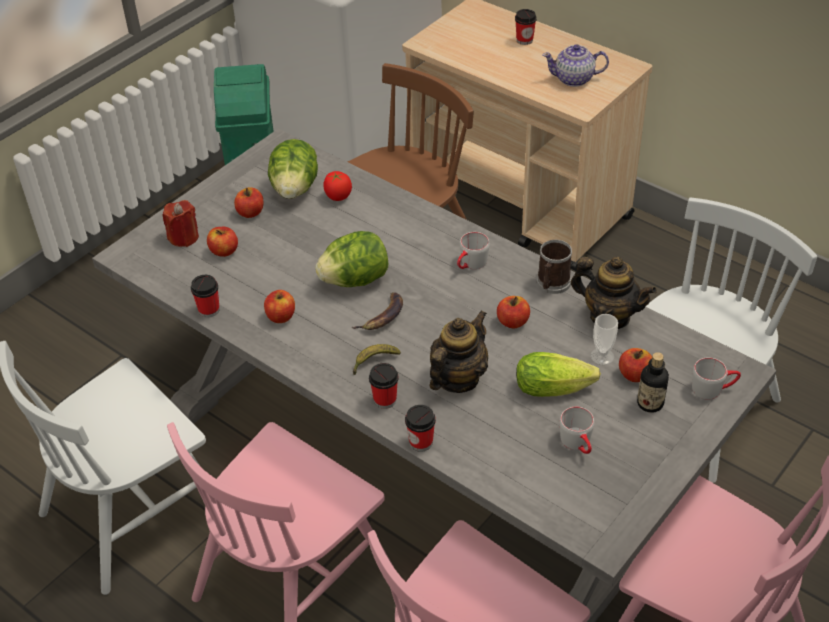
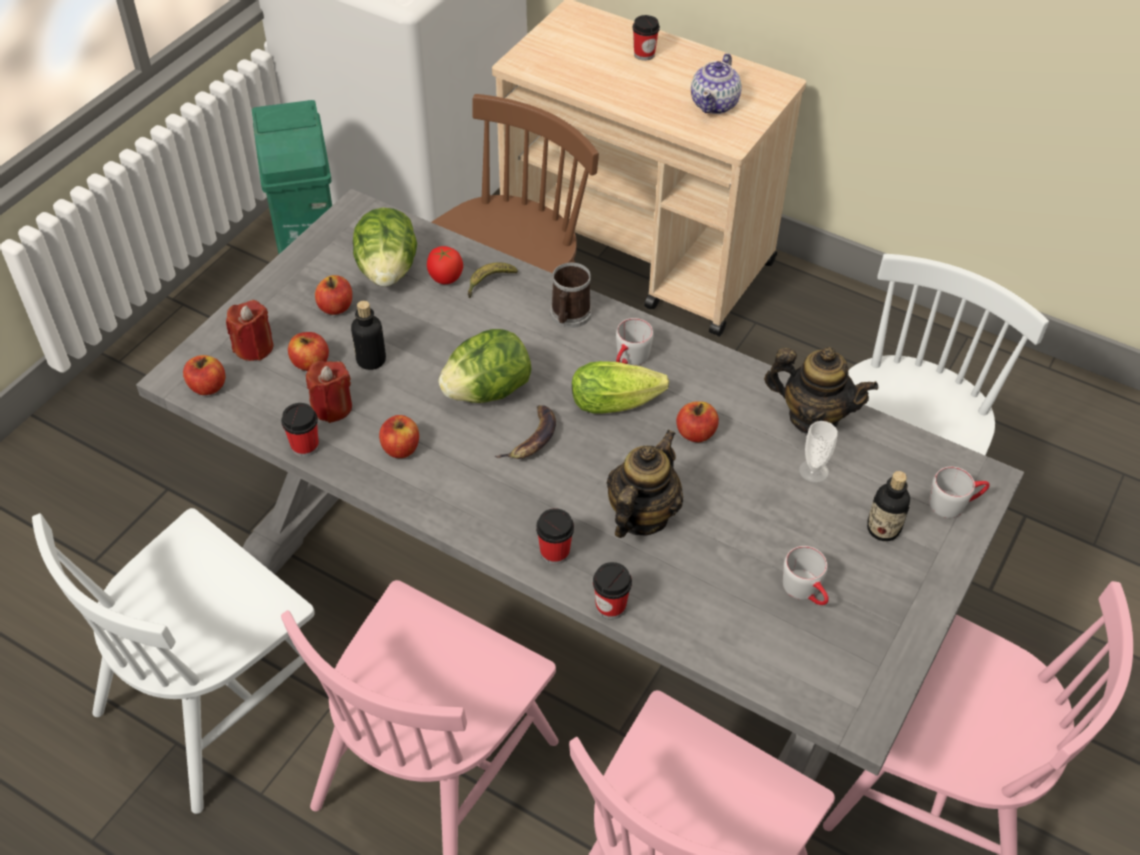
camera: 10 degrees left, 5 degrees up
banana [353,344,401,375] -> banana moved to [468,262,518,298]
lettuce [516,352,601,397] -> lettuce moved to [572,361,669,414]
mug [536,240,572,294] -> mug moved to [550,262,592,328]
teapot [542,44,609,87] -> teapot turned 60 degrees counterclockwise [691,53,742,114]
apple [619,348,652,382] -> apple moved to [183,355,225,395]
none -> red candle [306,361,352,423]
none -> bottle [351,301,386,370]

